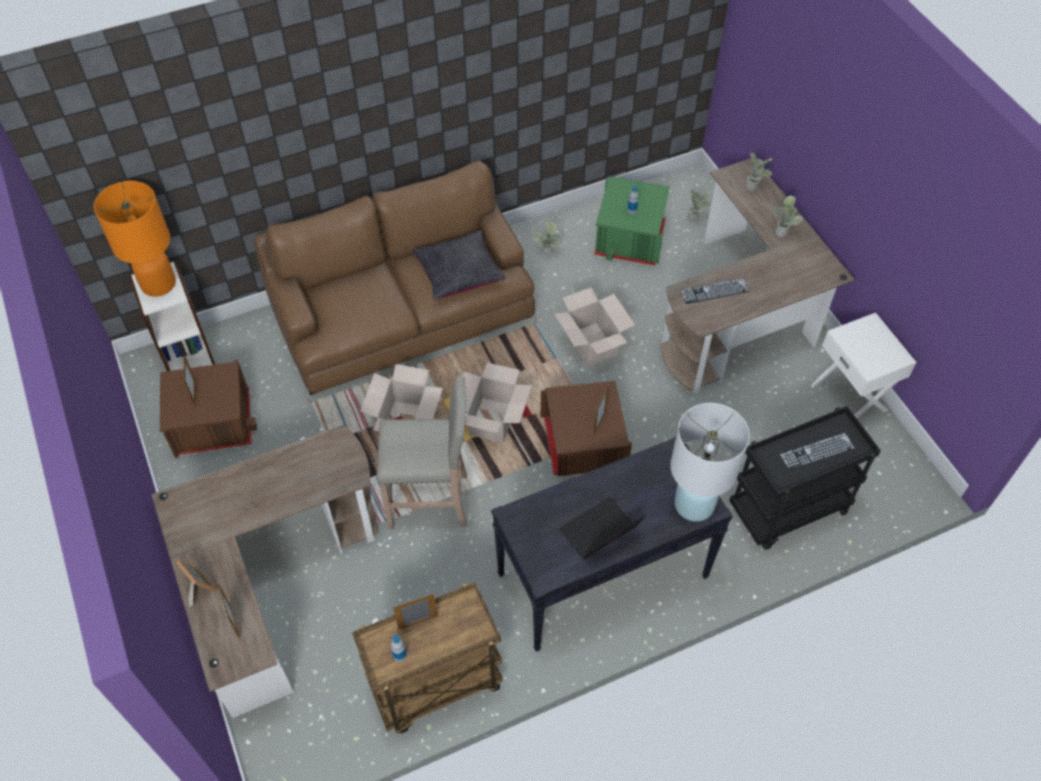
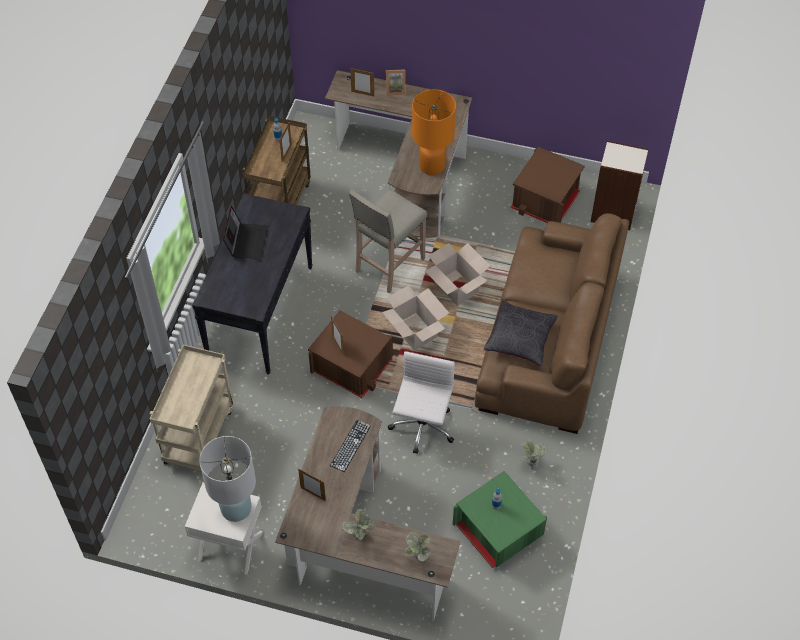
camera: 130 degrees right, 0 degrees up
orange table lamp [94,181,176,297] -> orange table lamp moved to [412,89,456,175]
picture frame [183,354,196,407] -> picture frame moved to [298,468,326,501]
cardboard box [554,287,635,366] -> white office chair [388,351,455,454]
white table lamp [670,403,750,522] -> white table lamp moved to [199,436,256,522]
potted plant [687,189,711,222] -> none
black cart [729,406,881,550] -> beige cart [150,344,233,471]
keyboard [779,432,855,471] -> none

